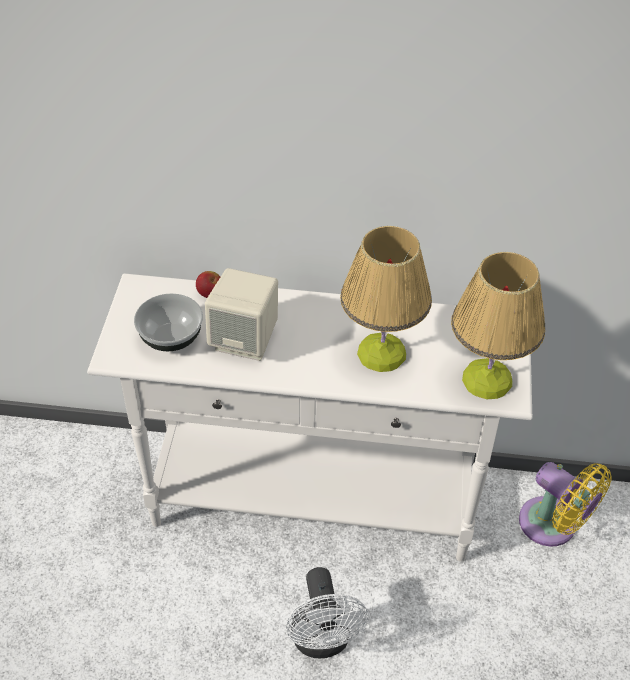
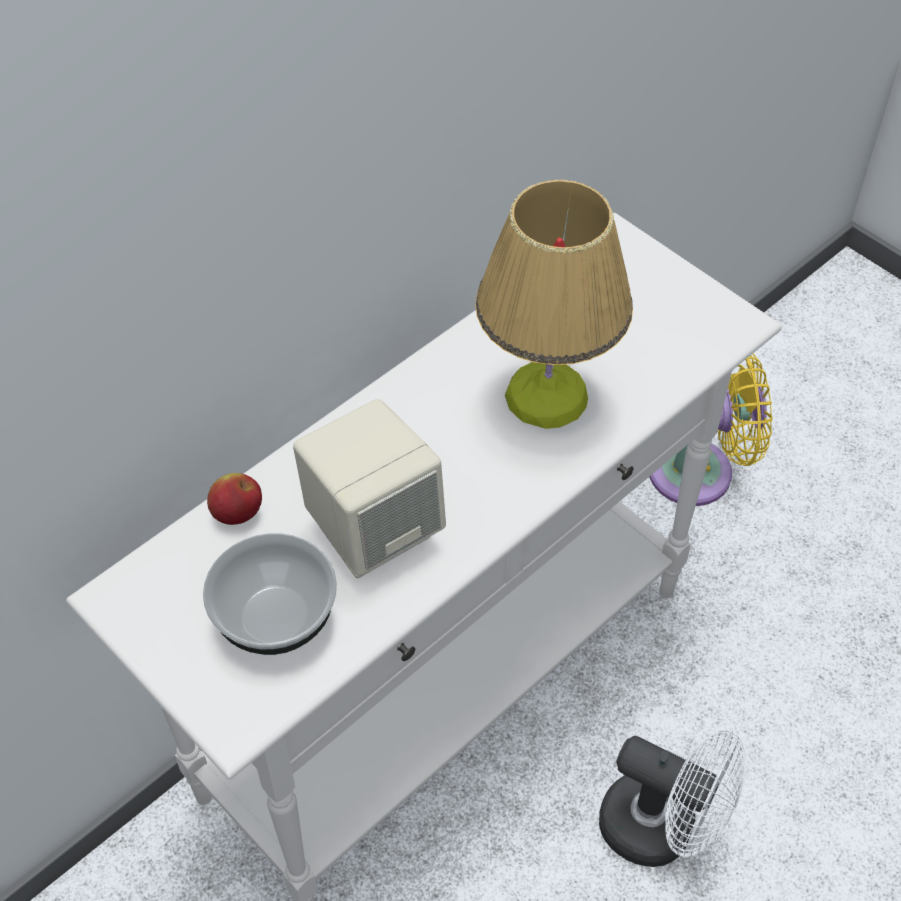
camera: 50 degrees left, 5 degrees up
table lamp [451,252,545,399] -> none

